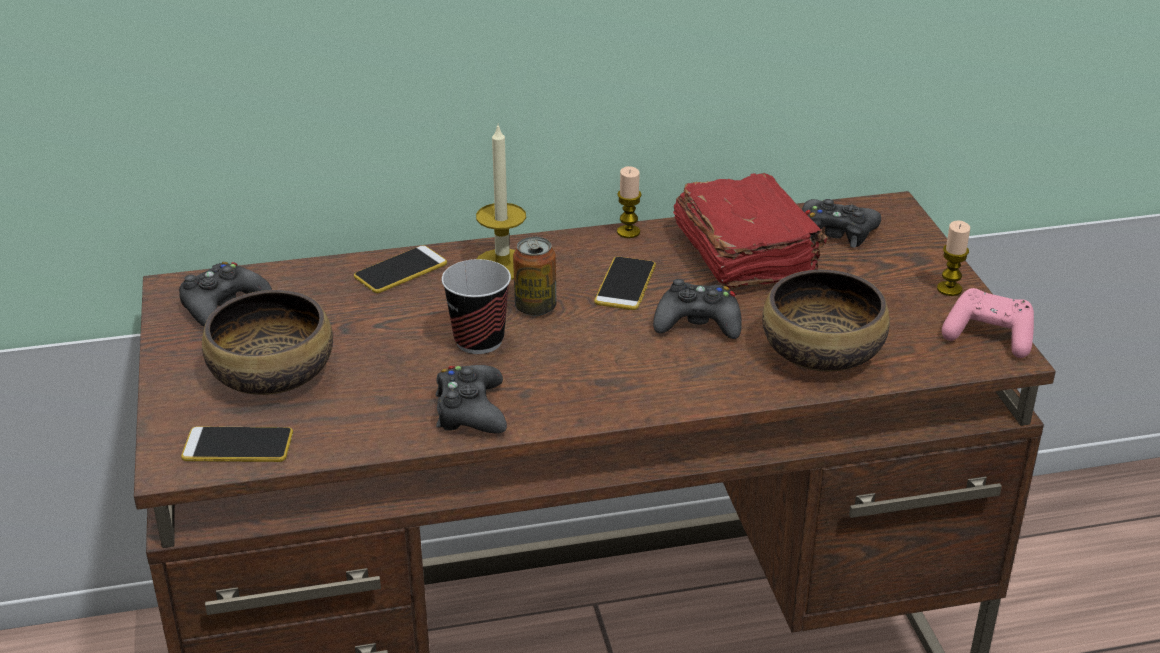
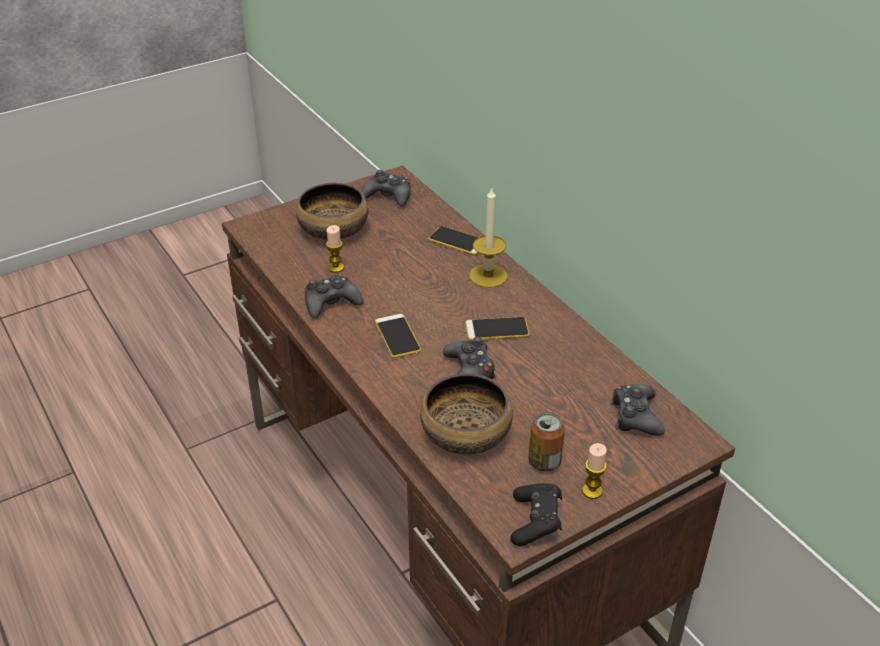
camera: 70 degrees right, 5 degrees up
phone [181,427,293,462] -> phone moved to [375,314,421,358]
cup [442,259,511,354] -> none
can [513,237,556,316] -> can moved to [529,412,565,472]
candle [617,166,642,238] -> candle moved to [326,225,344,273]
red book [673,173,827,289] -> none
pink game controller [942,288,1034,358] -> black game controller [510,483,562,546]

